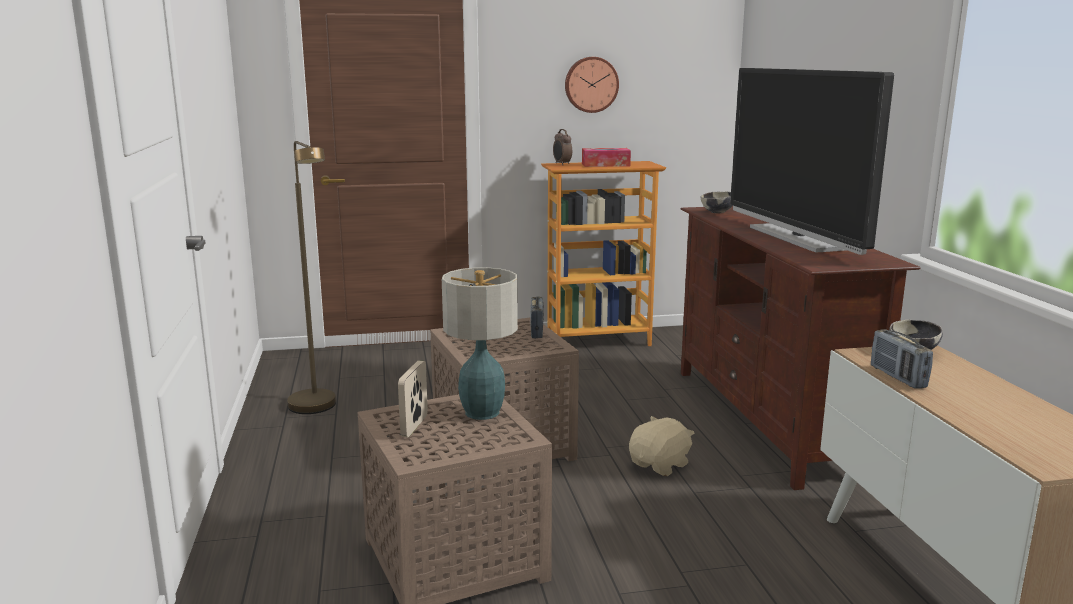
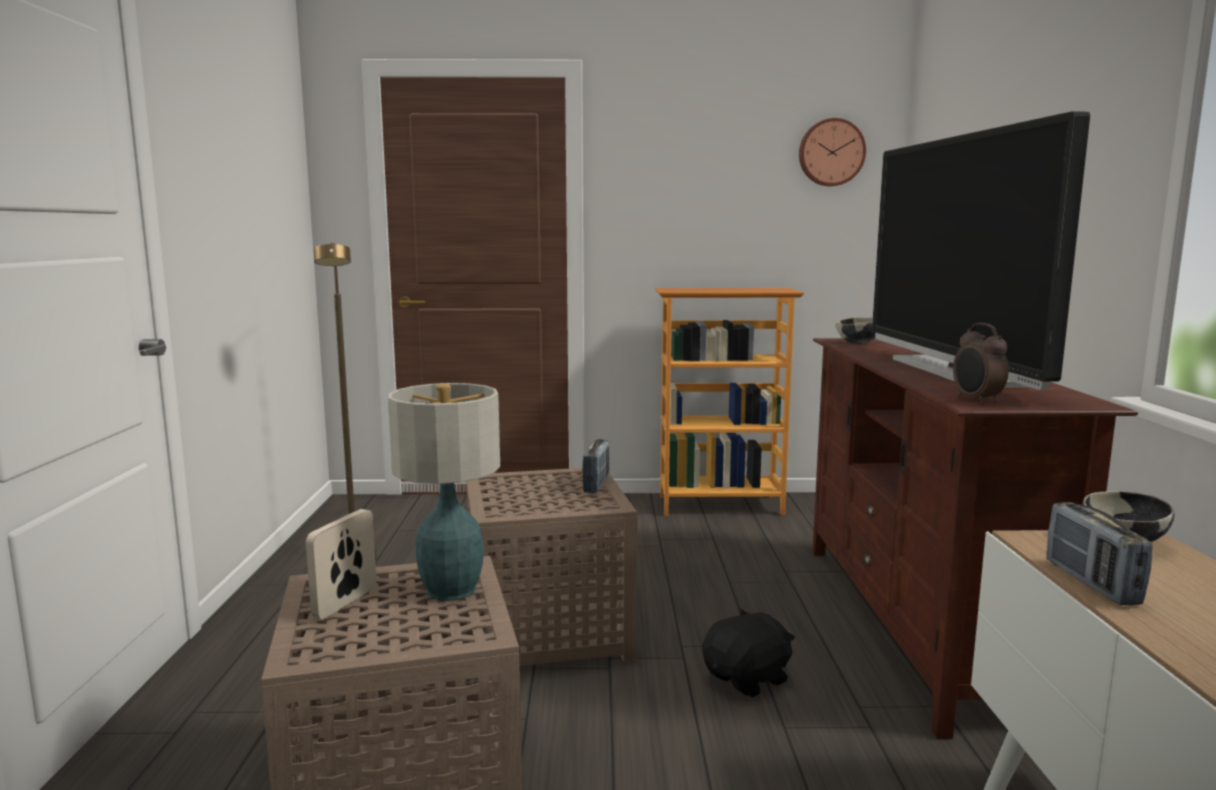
camera: 10 degrees right, 5 degrees down
alarm clock [553,129,572,165] -> alarm clock moved to [953,323,1009,404]
wall clock [565,57,619,113] -> wall clock moved to [799,118,866,186]
tissue box [582,148,631,167] -> none
beige plush toy [629,416,694,476] -> black plush toy [702,608,795,698]

